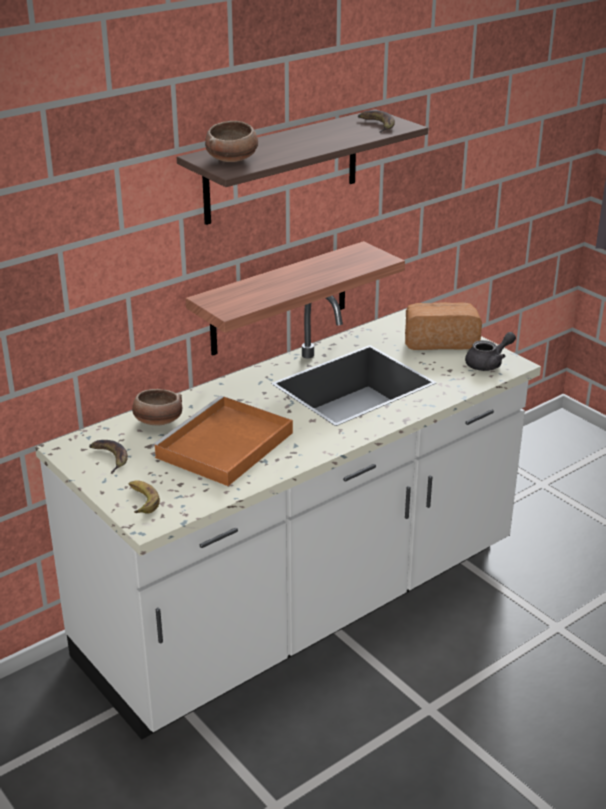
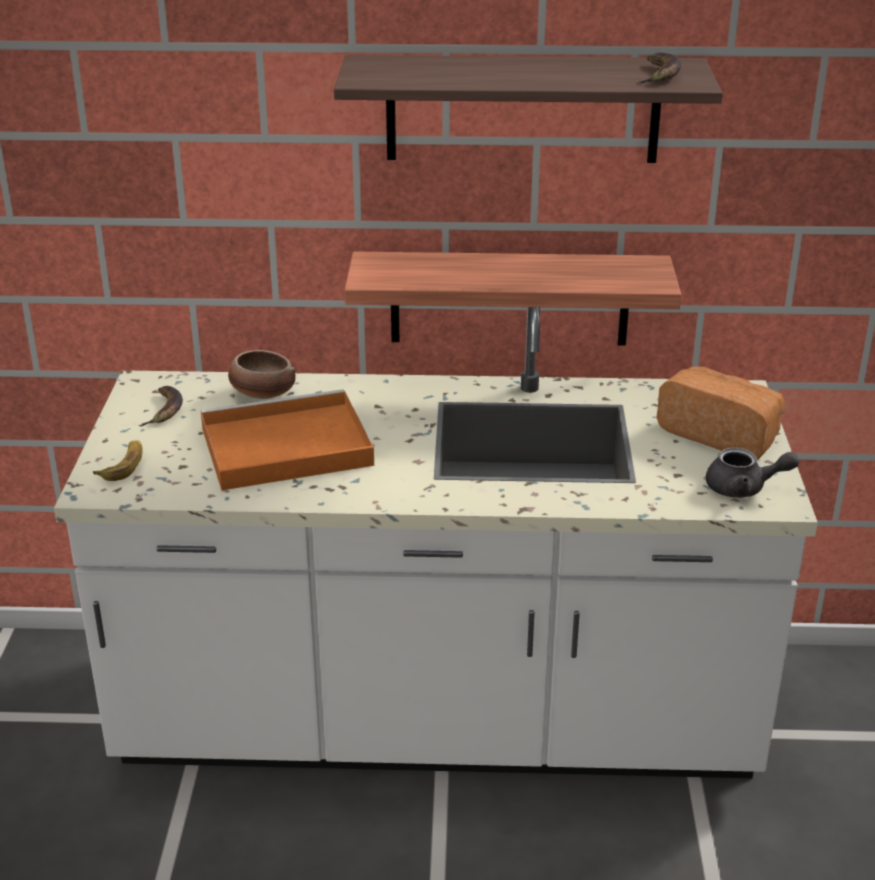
camera: 40 degrees right, 0 degrees up
bowl [205,121,258,162] -> none

